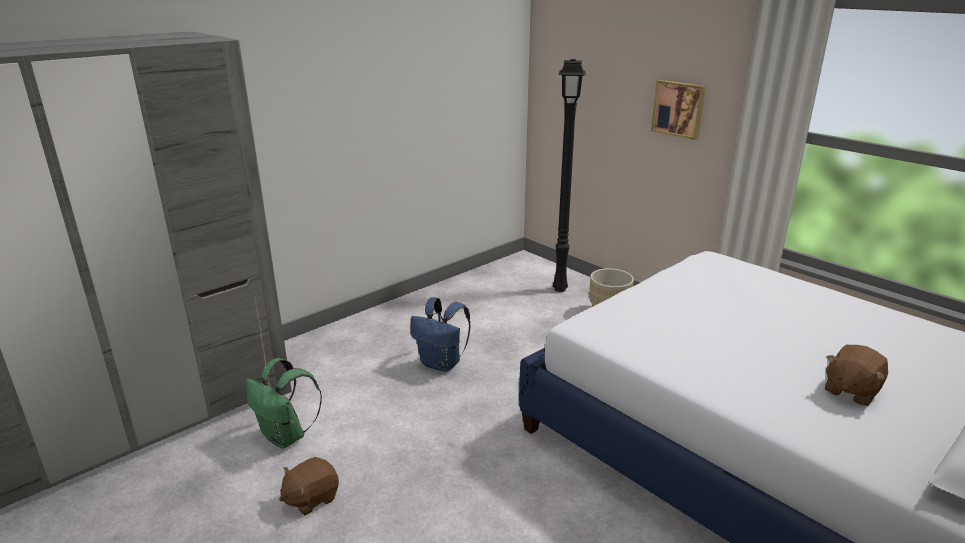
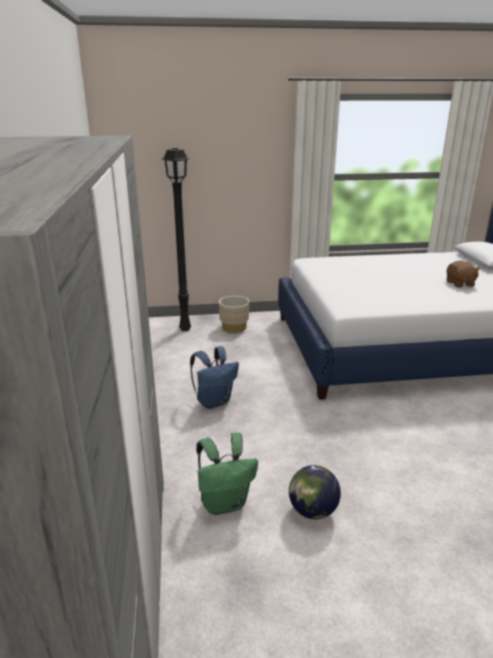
camera: 55 degrees left, 0 degrees up
brown plush toy [279,457,339,515] -> globe [289,465,341,519]
picture [651,80,706,140] -> none

